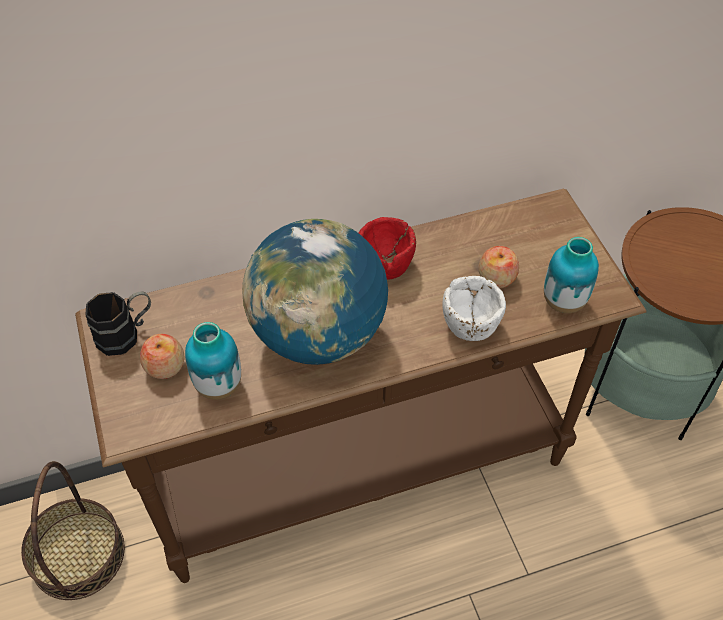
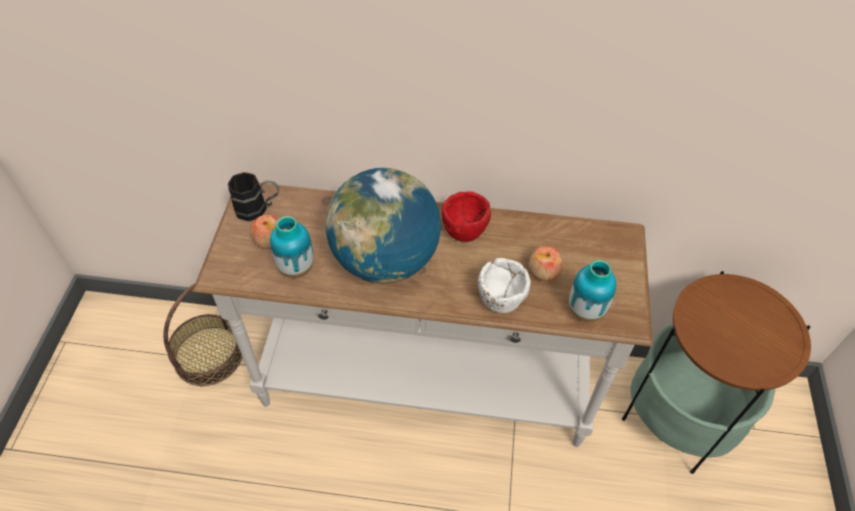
camera: 25 degrees right, 0 degrees up
brown console table [75,189,647,583] -> white console table [193,183,653,447]

